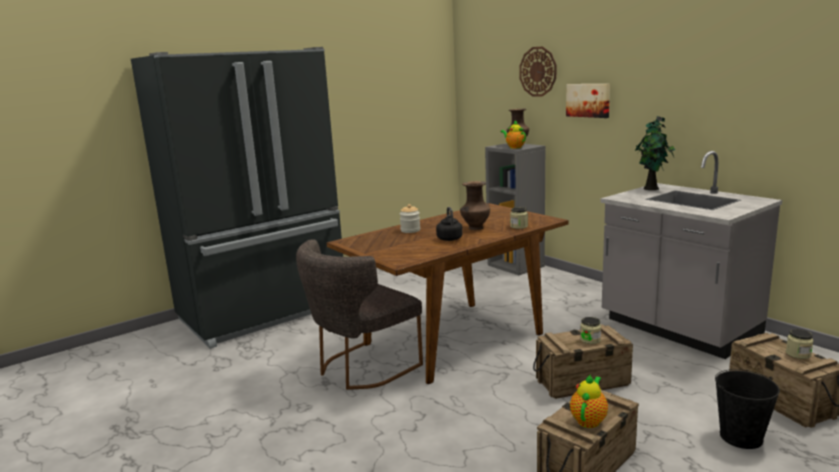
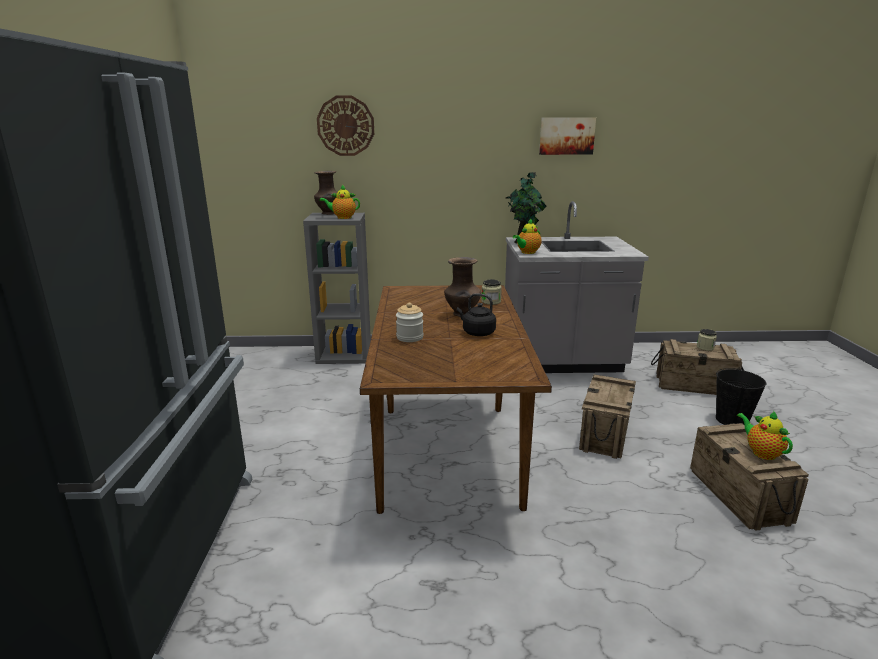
camera: 55 degrees left, 5 degrees up
grey chair [296,239,423,390] -> none
picture [566,84,610,118] -> picture moved to [539,117,596,155]
jar [580,317,601,344] -> none
none -> teapot [513,219,542,254]

